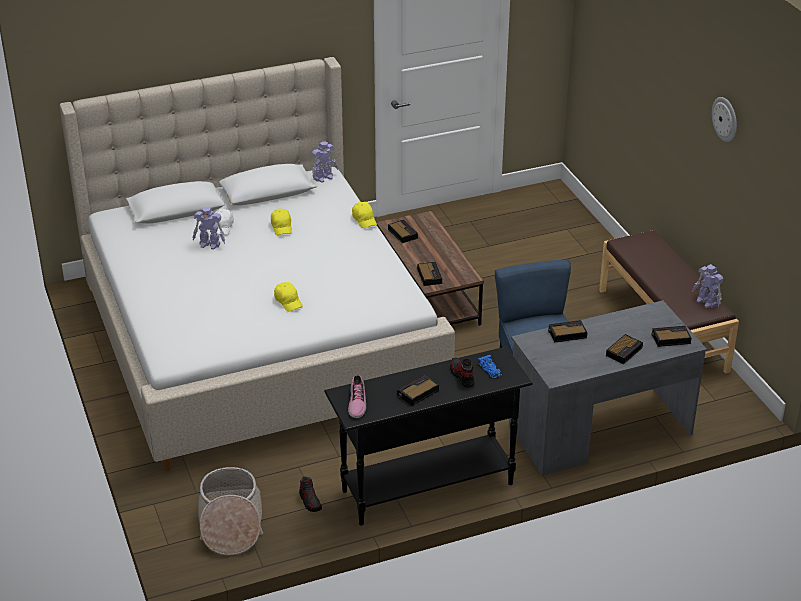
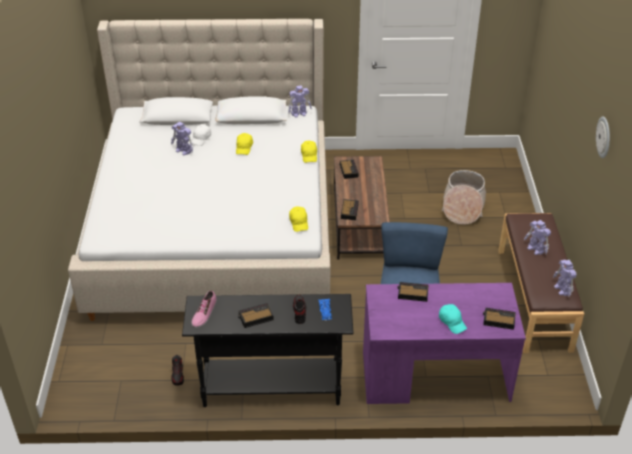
camera: 20 degrees right, 5 degrees up
basket [198,467,263,555] -> basket moved to [441,170,486,225]
yellow cap [274,282,303,312] -> yellow cap moved to [289,207,308,232]
grey desk [509,300,707,476] -> purple desk [363,283,526,404]
alarm clock [606,334,643,364] -> turquoise cap [439,304,467,334]
none -> toy robot [524,220,551,255]

